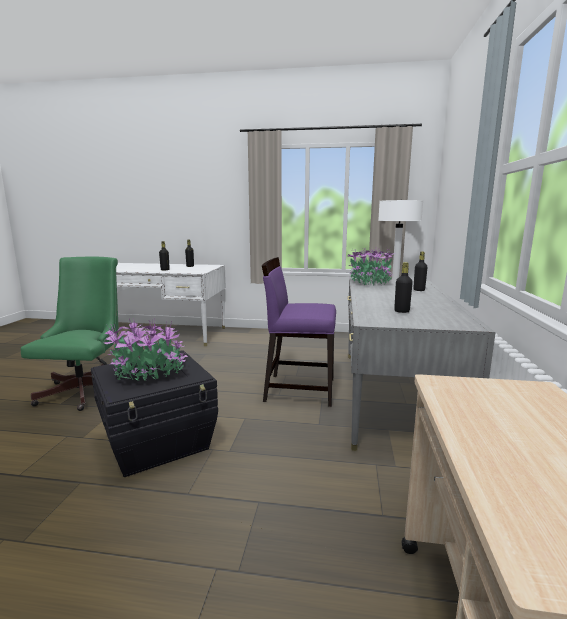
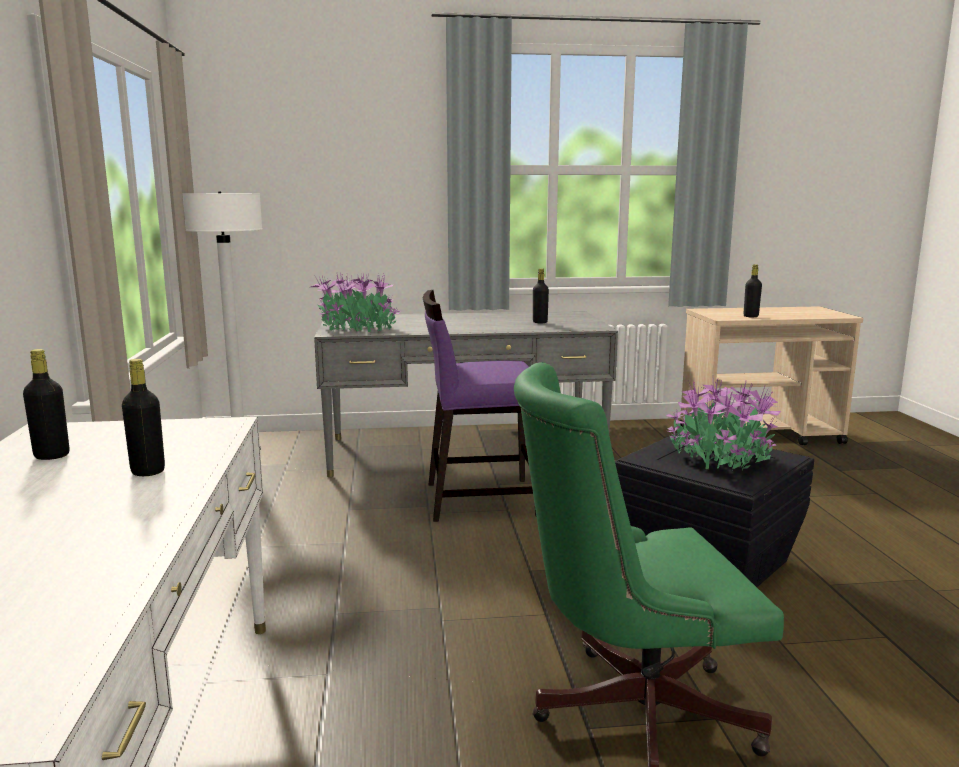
camera: 105 degrees left, 0 degrees up
purple chair [262,257,336,407] -> purple chair turned 90 degrees clockwise [423,290,536,522]
black bottle [413,252,428,291] -> black bottle moved to [743,264,762,317]

